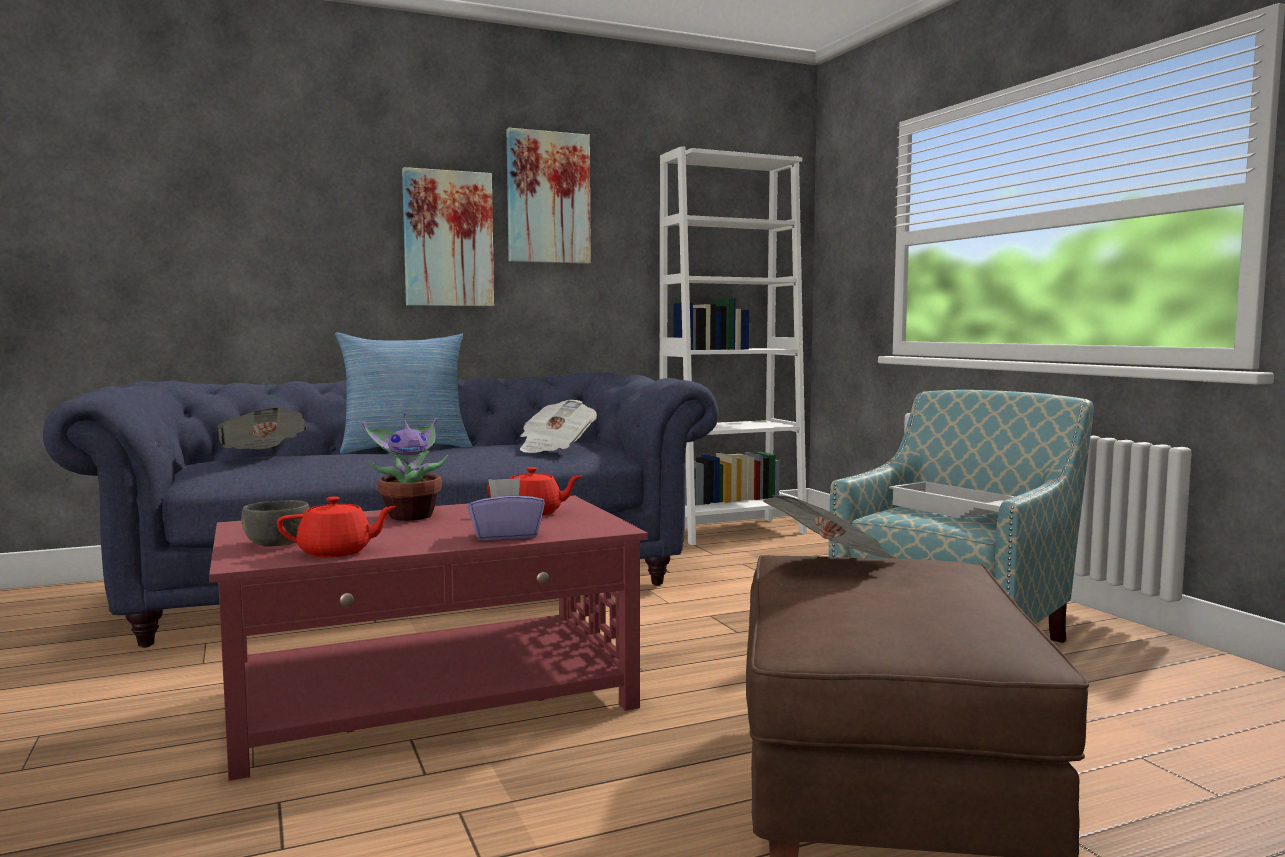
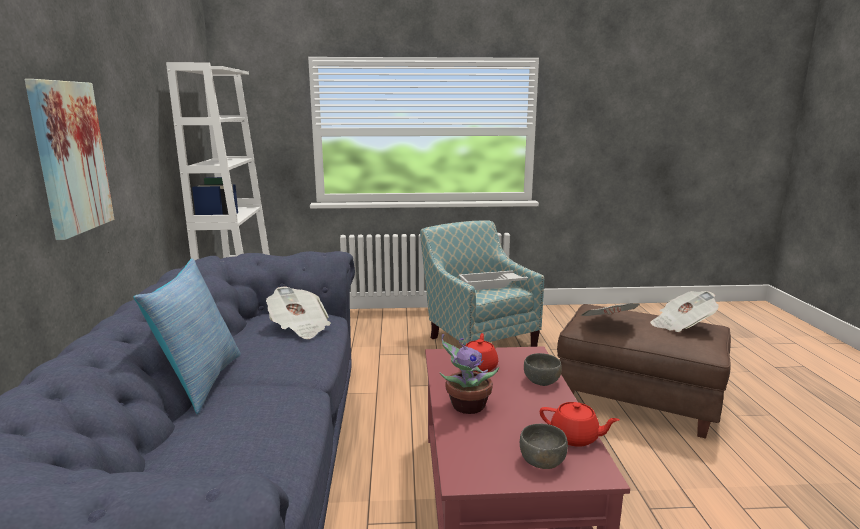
camera: 70 degrees left, 10 degrees up
newspaper [217,407,307,450] -> newspaper moved to [650,291,719,332]
red teapot [277,496,397,557] -> red teapot turned 105 degrees clockwise [540,402,620,447]
purple tissue box [467,478,545,541] -> grey bowl [524,353,562,386]
picture [507,128,591,264] -> none

